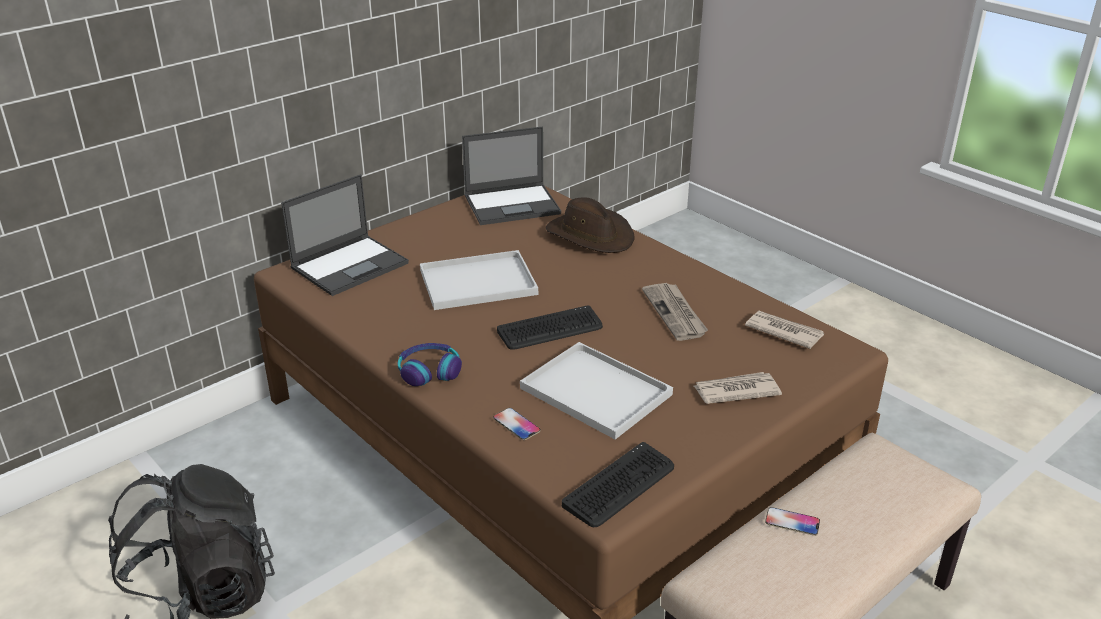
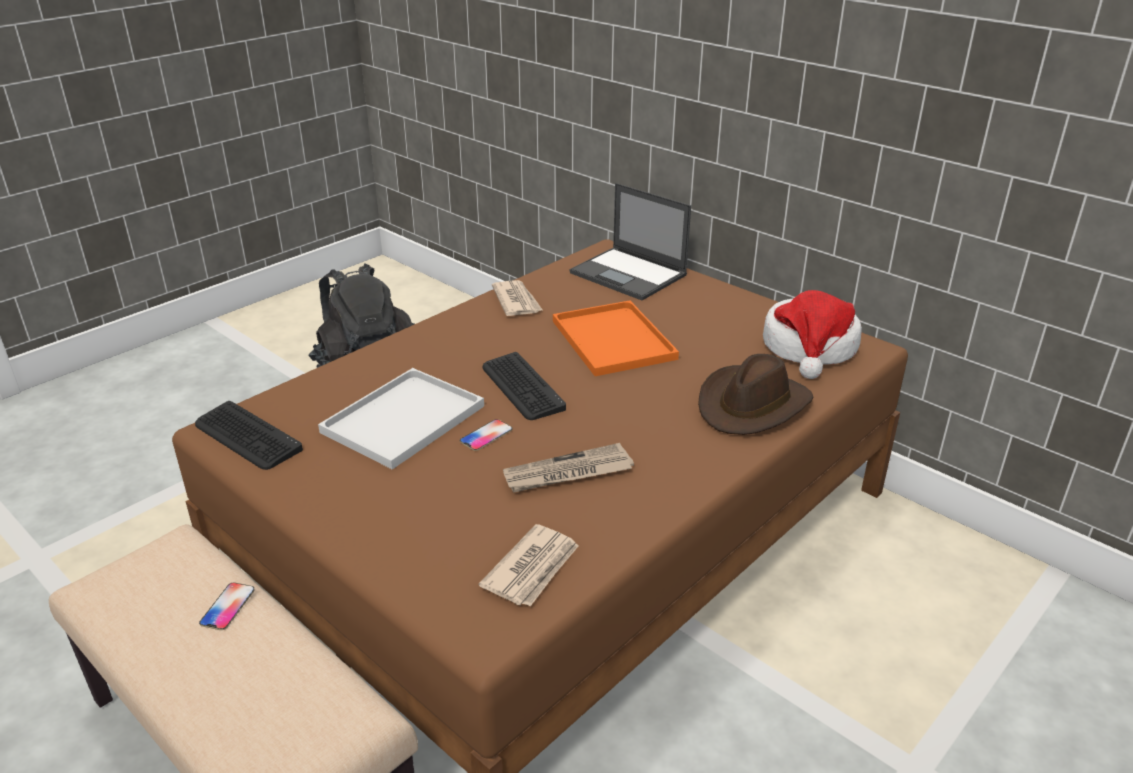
camera: 85 degrees right, 0 degrees up
headphones [398,343,462,386] -> none
white tray [420,250,538,310] -> orange tray [553,300,679,376]
laptop [462,127,561,225] -> hat [763,290,862,379]
phone [493,408,540,440] -> phone moved to [460,419,512,451]
newspaper [694,372,782,404] -> newspaper moved to [492,280,542,316]

